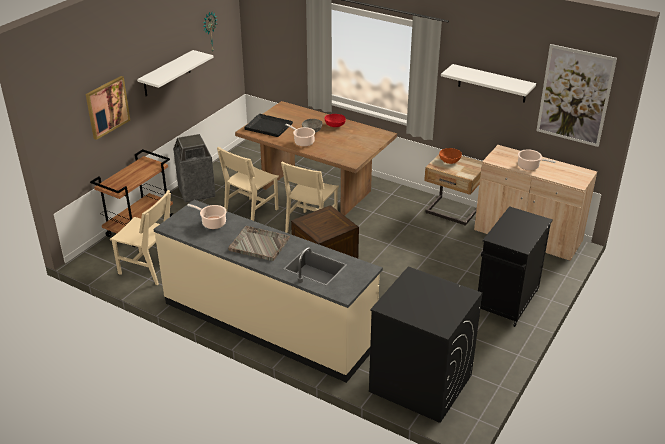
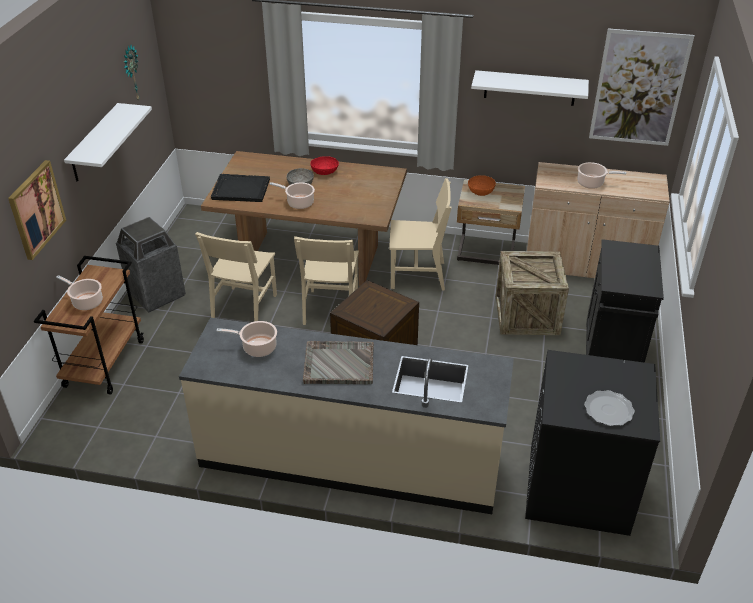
camera: 20 degrees left, 5 degrees up
beige chair [110,190,171,285] -> beige chair moved to [389,178,451,290]
none -> cooking pot [56,275,103,310]
none -> crate [496,251,569,335]
none -> plate [584,390,635,426]

